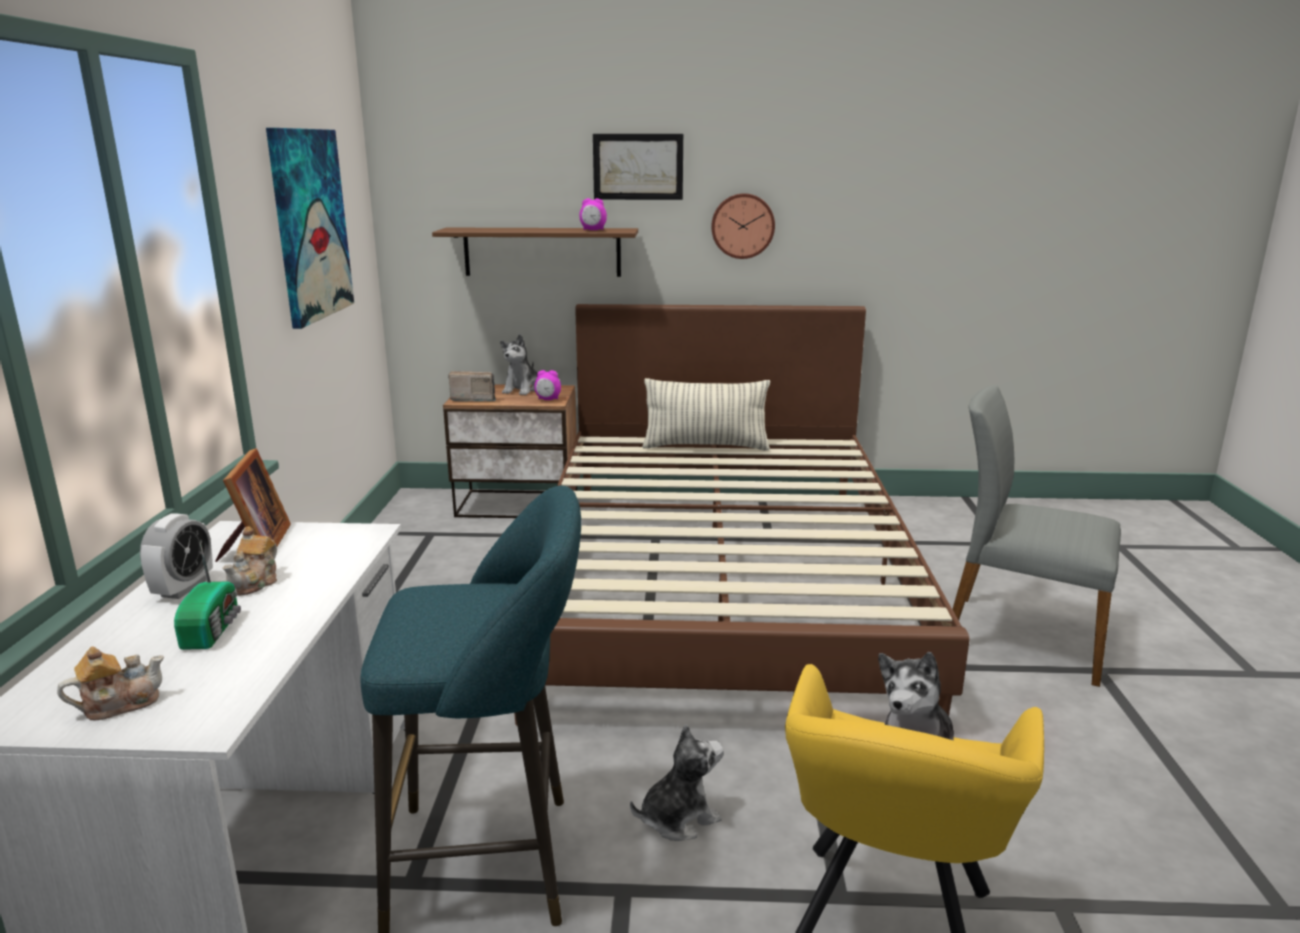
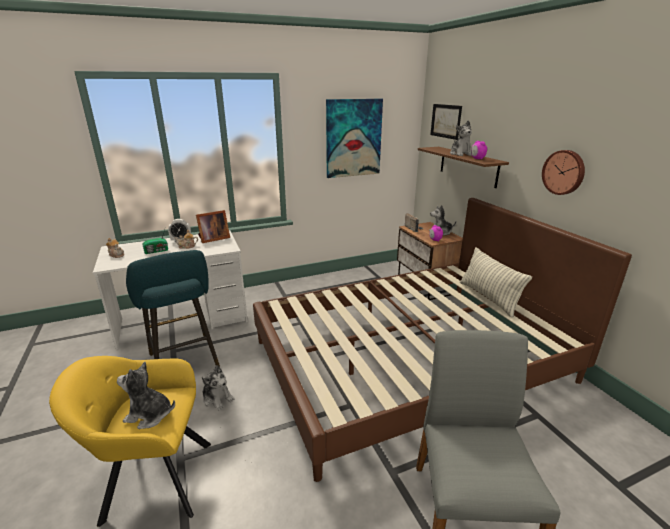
camera: 65 degrees right, 5 degrees up
picture [593,134,683,200] -> picture moved to [430,104,462,140]
none -> plush toy [450,120,472,156]

